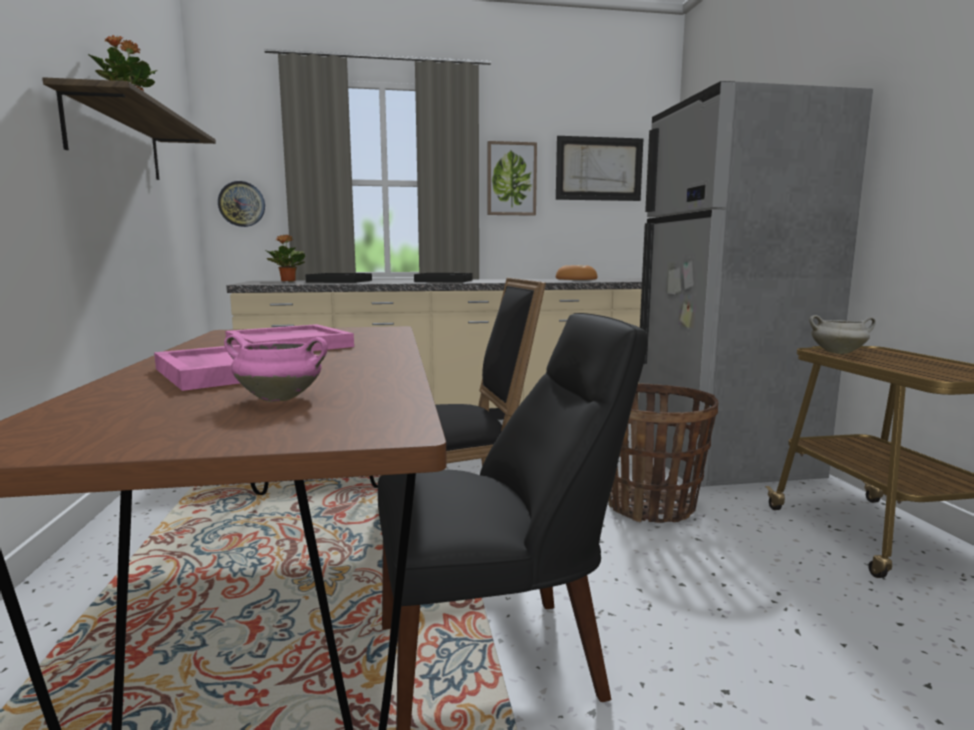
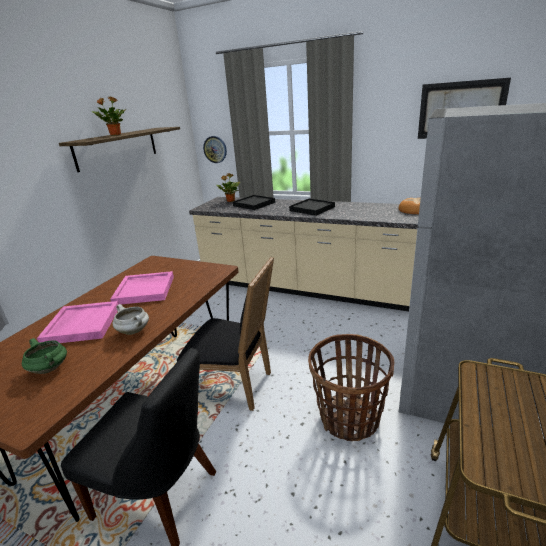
camera: 35 degrees right, 15 degrees up
pink cooking pot [224,334,328,402] -> green cooking pot [22,338,67,374]
picture [488,141,537,216] -> none
white cooking pot [809,315,876,354] -> white cooking pot moved to [113,304,149,335]

